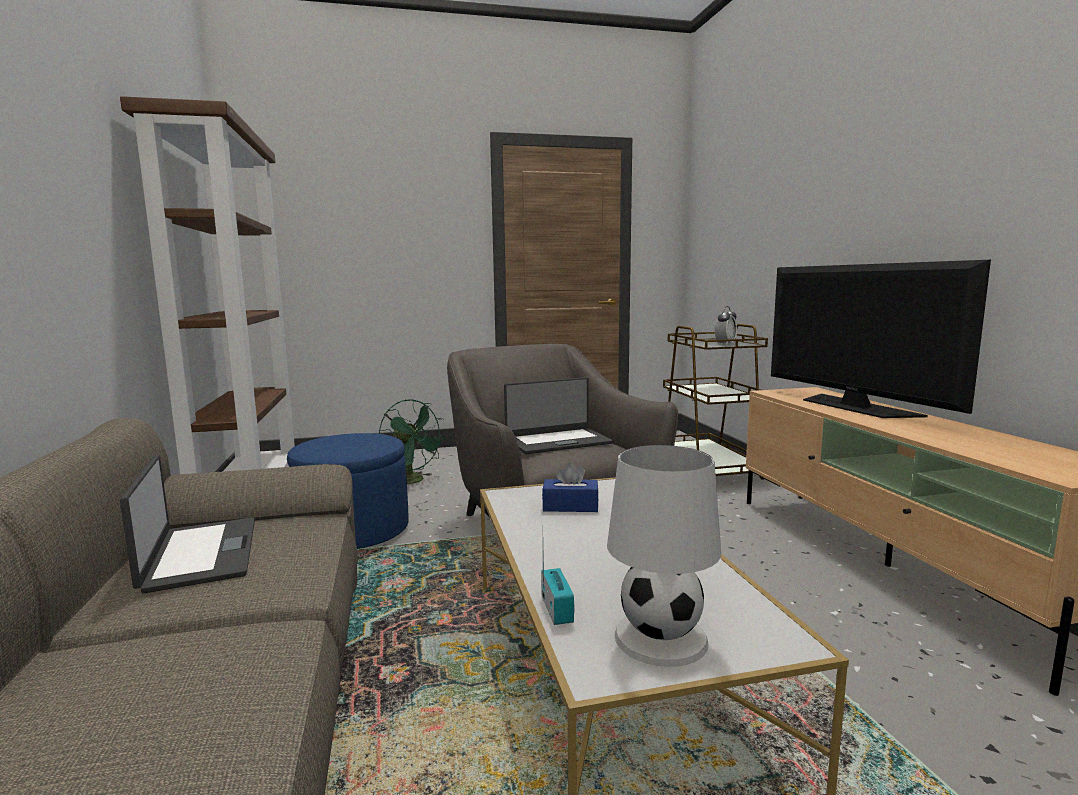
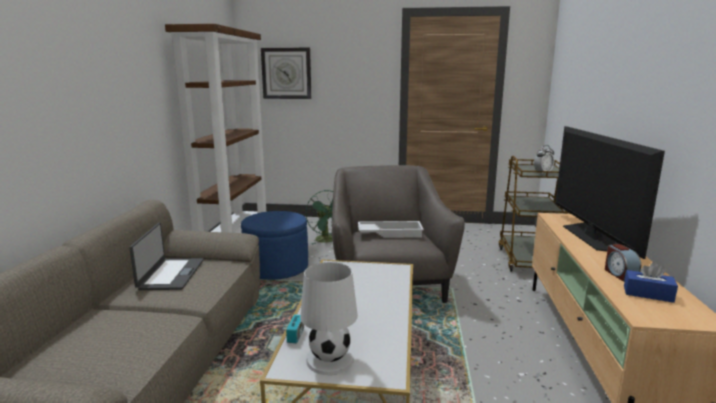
camera: 20 degrees right, 5 degrees up
laptop [504,377,613,454] -> white tray [358,221,424,238]
blue tissue box [542,462,599,512] -> blue tissue box moved to [624,262,678,303]
none -> wall clock [261,48,311,99]
none -> alarm clock [605,244,641,282]

